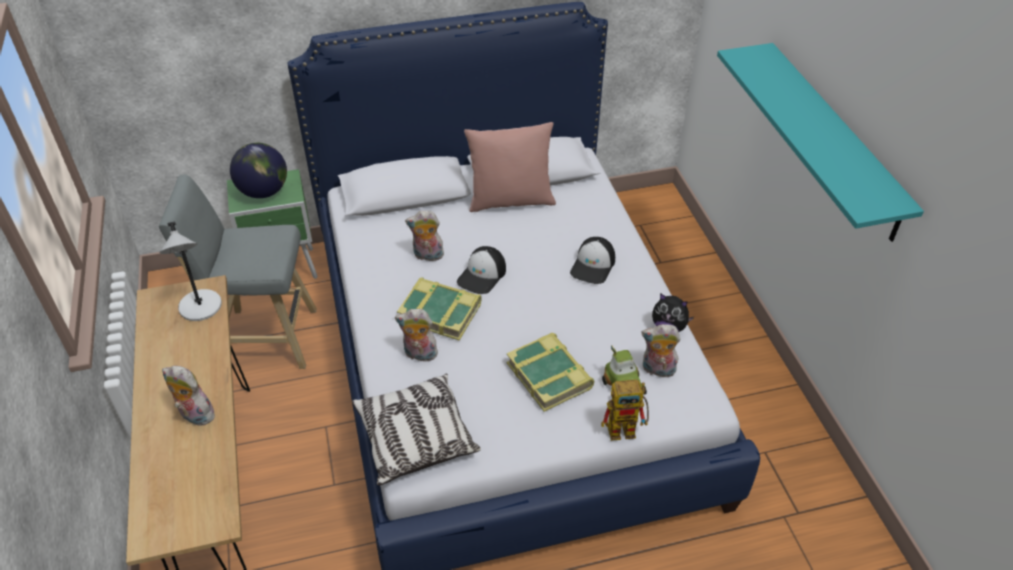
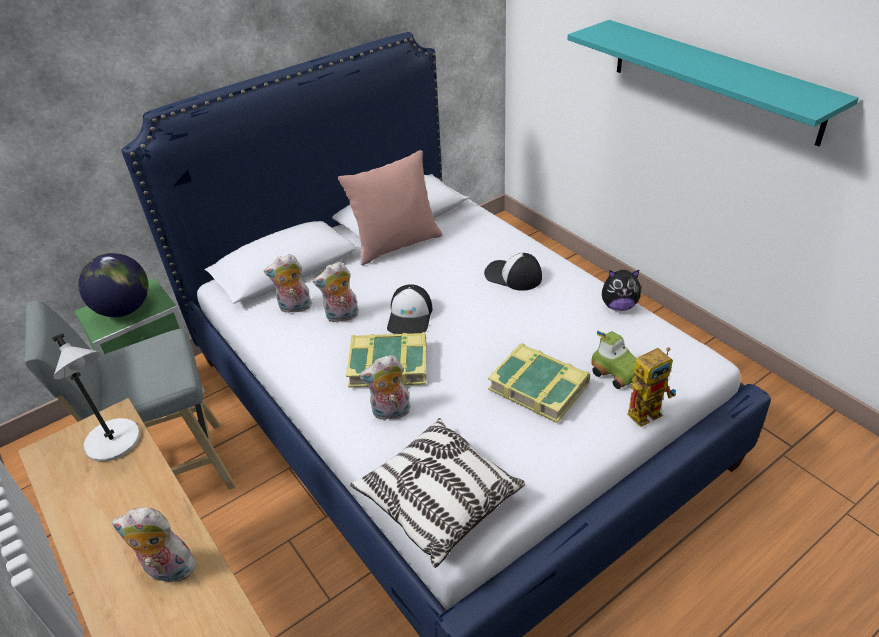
camera: 20 degrees left, 5 degrees down
cap [570,237,615,284] -> cap turned 120 degrees clockwise [484,253,542,291]
plush toy [641,324,681,380] -> plush toy moved to [264,254,312,313]

